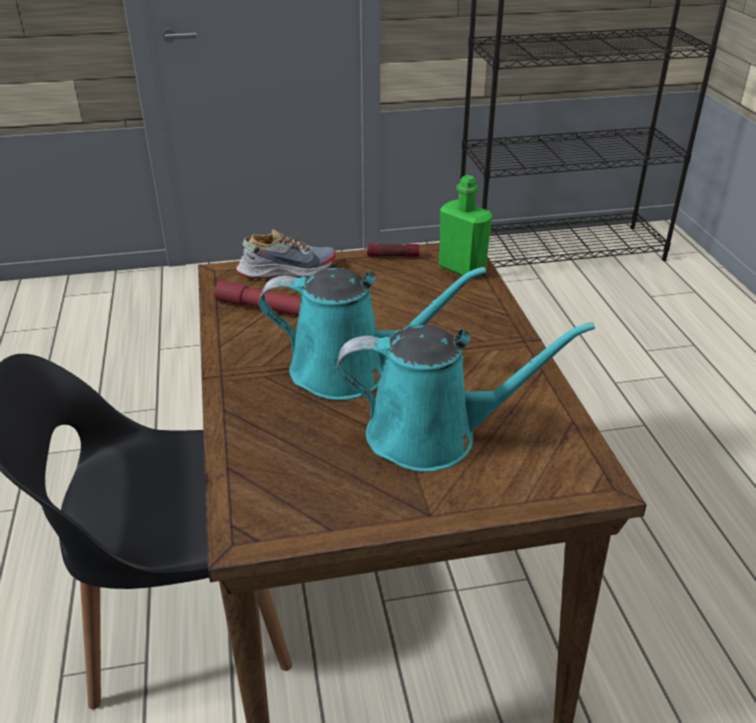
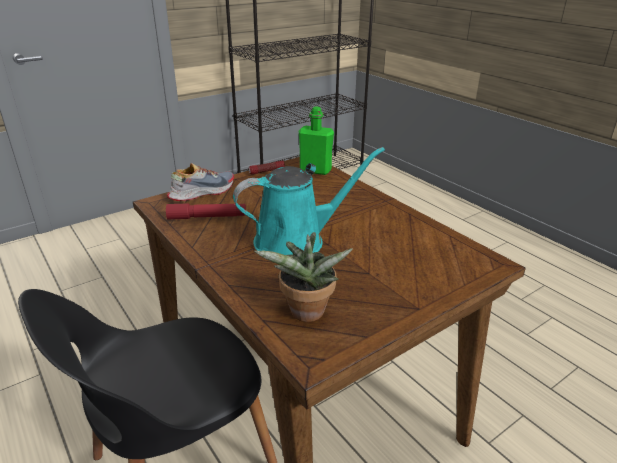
camera: 25 degrees left, 5 degrees down
turquoise watering can [336,322,595,472] -> none
none -> potted plant [254,232,353,322]

